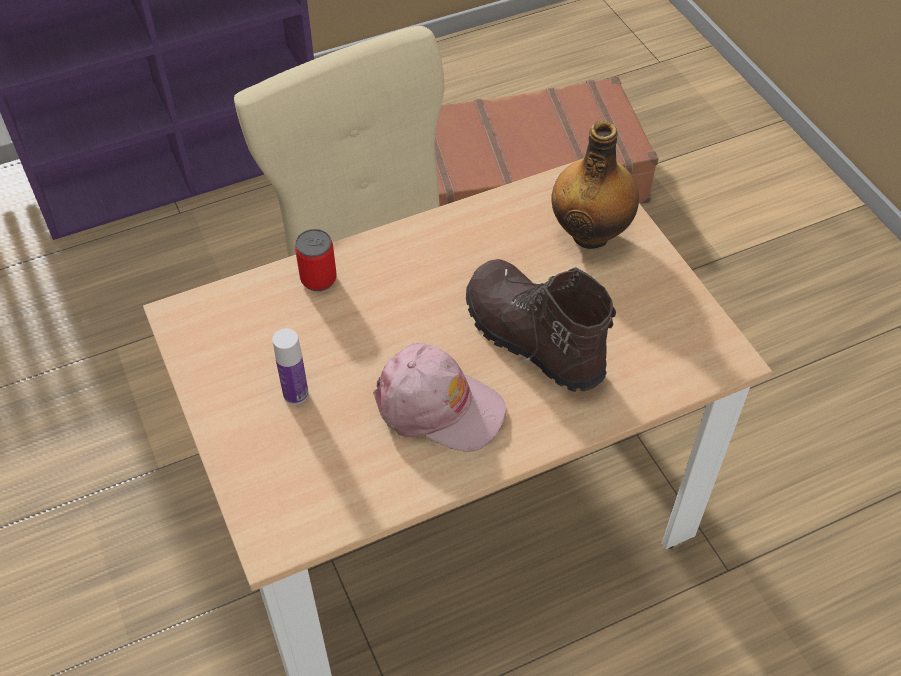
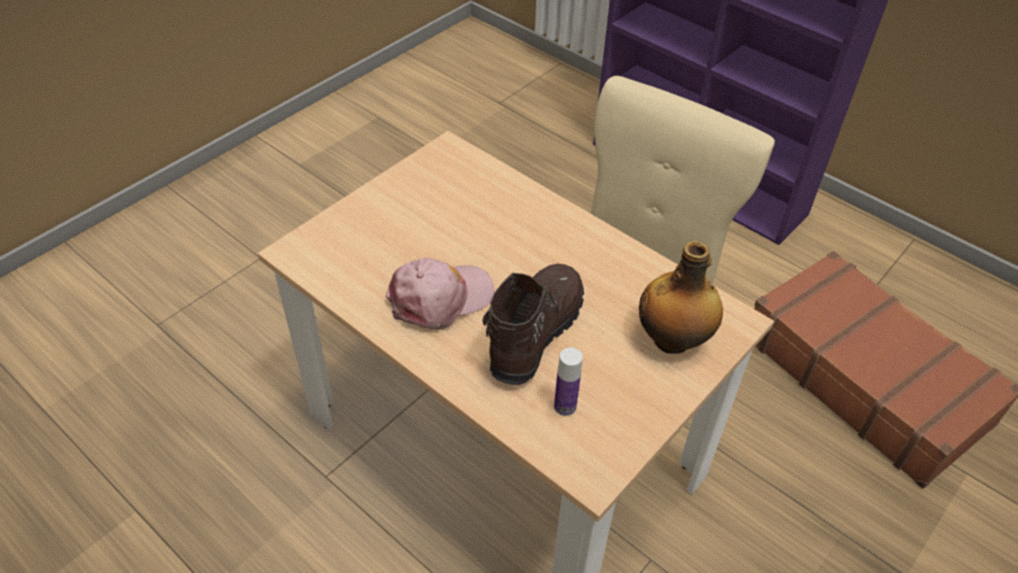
camera: 65 degrees right, 5 degrees down
bottle [272,329,309,405] -> bottle moved to [554,347,583,416]
can [295,229,337,291] -> none
pink cap [373,343,506,452] -> pink cap turned 120 degrees counterclockwise [386,258,494,330]

